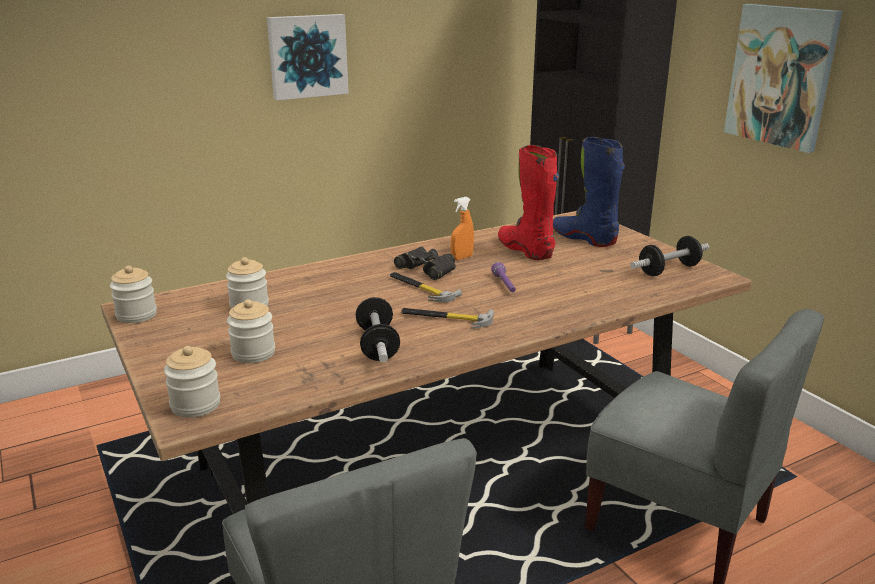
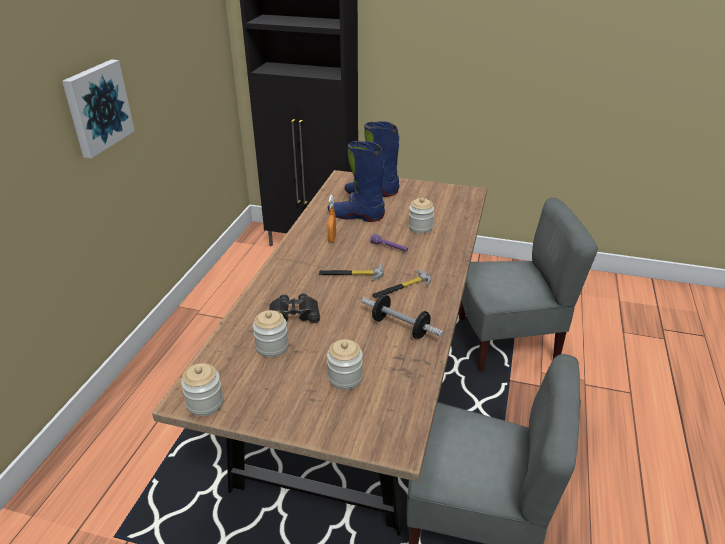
camera: 45 degrees left, 10 degrees up
jar [164,346,220,418] -> jar moved to [408,197,434,233]
black binoculars [394,246,456,280] -> black binoculars moved to [269,294,320,323]
red boot [498,145,559,260] -> blue boot [328,141,385,222]
dumbbell [630,236,709,276] -> none
picture [724,4,842,153] -> none

